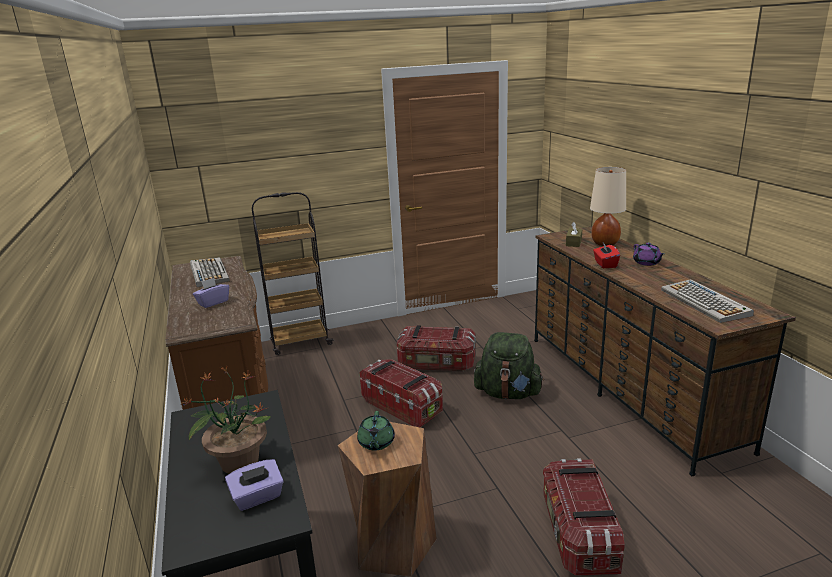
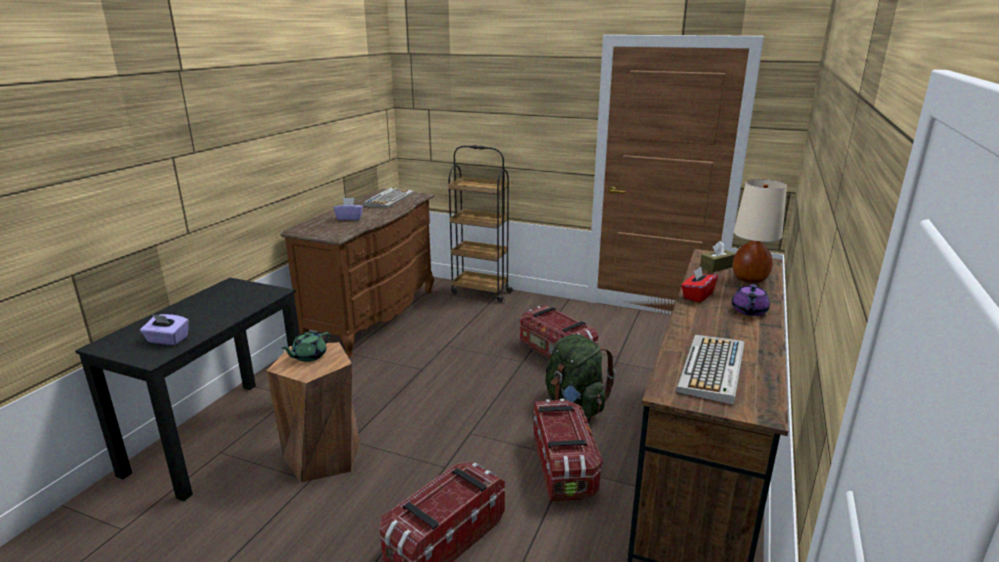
camera: 40 degrees right, 0 degrees up
potted plant [180,366,271,474] -> none
storage box [360,359,443,427] -> storage box moved to [534,399,603,502]

